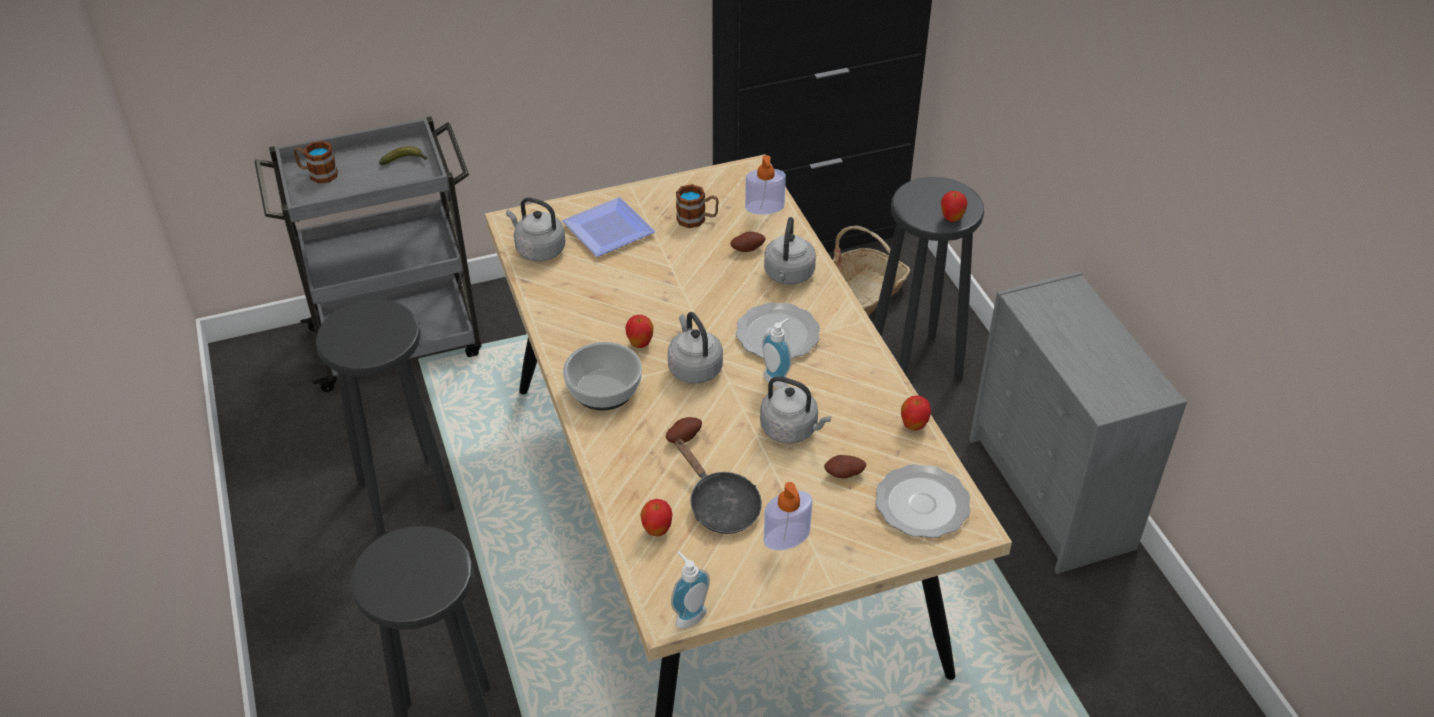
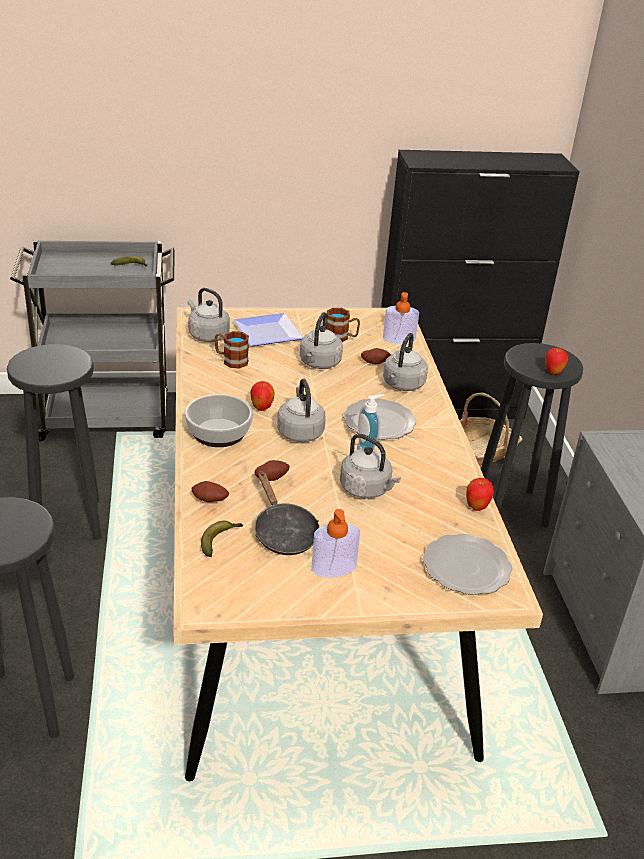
camera: 10 degrees right, 10 degrees down
mug [294,141,338,183] -> mug moved to [215,331,249,369]
apple [640,499,673,536] -> banana [201,521,243,557]
soap dispenser [671,552,710,629] -> none
potato [824,455,866,479] -> potato moved to [191,481,229,502]
none -> grey kettle [300,312,343,369]

